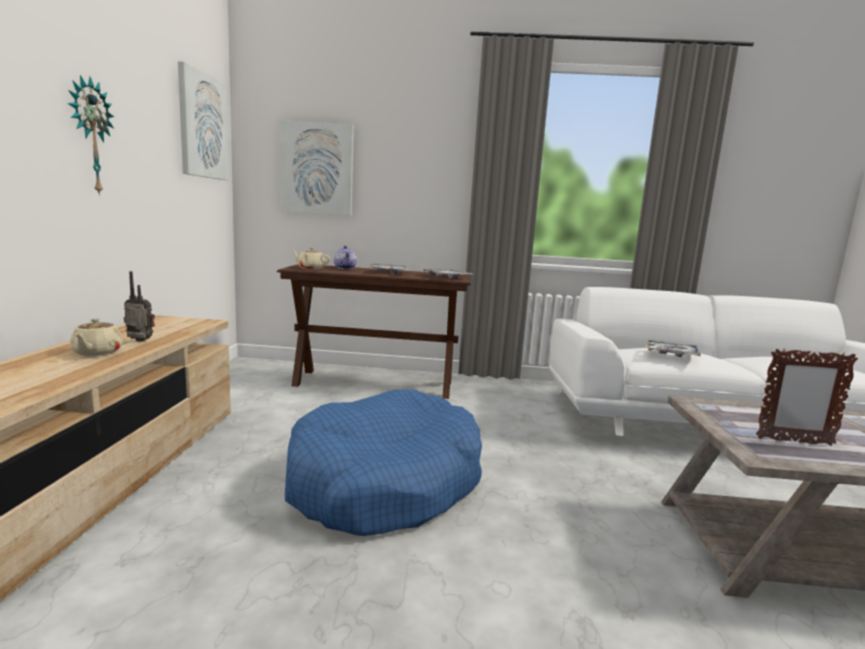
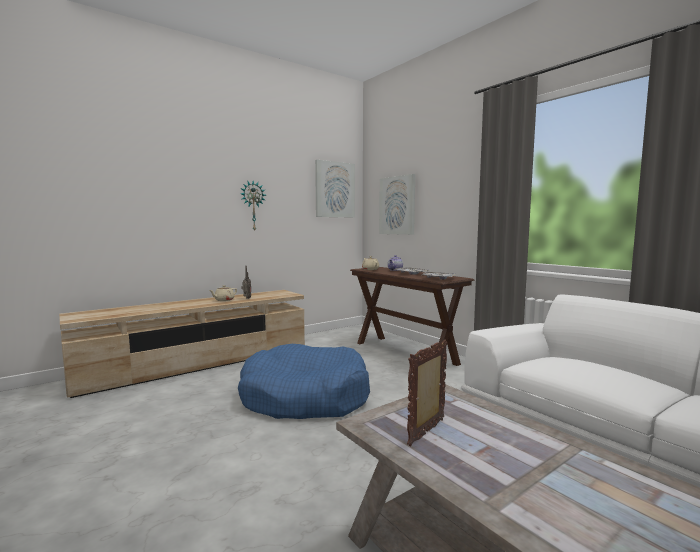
camera: 50 degrees right, 5 degrees down
tray [646,340,701,357] -> none
picture frame [756,348,858,446] -> picture frame turned 75 degrees clockwise [407,339,448,446]

